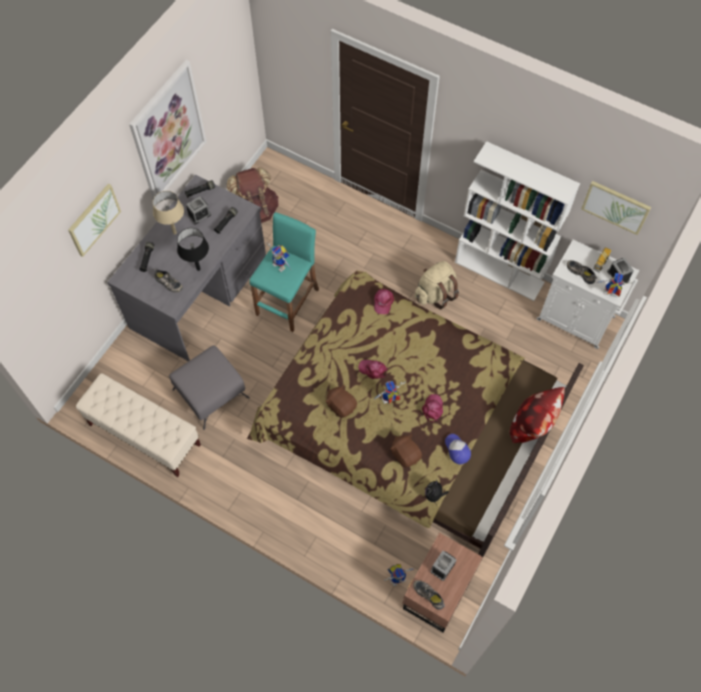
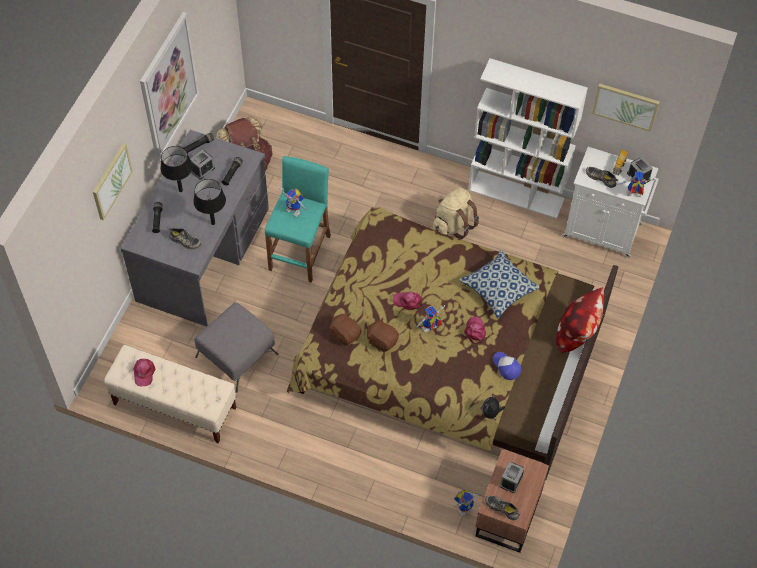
camera: 10 degrees left, 5 degrees down
beige table lamp [153,191,184,235] -> black table lamp [160,146,193,192]
pink cap [374,289,394,314] -> pink cap moved to [134,359,155,386]
brown plush toy [390,434,422,467] -> brown plush toy moved to [329,312,361,346]
none -> pillow [459,250,540,318]

